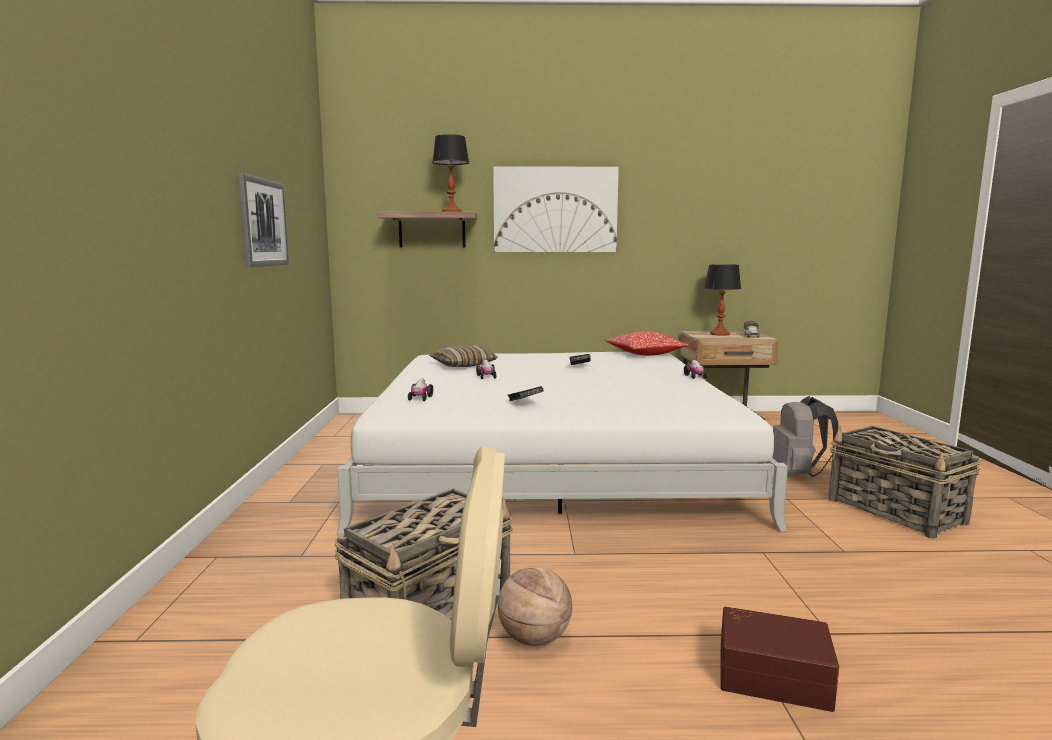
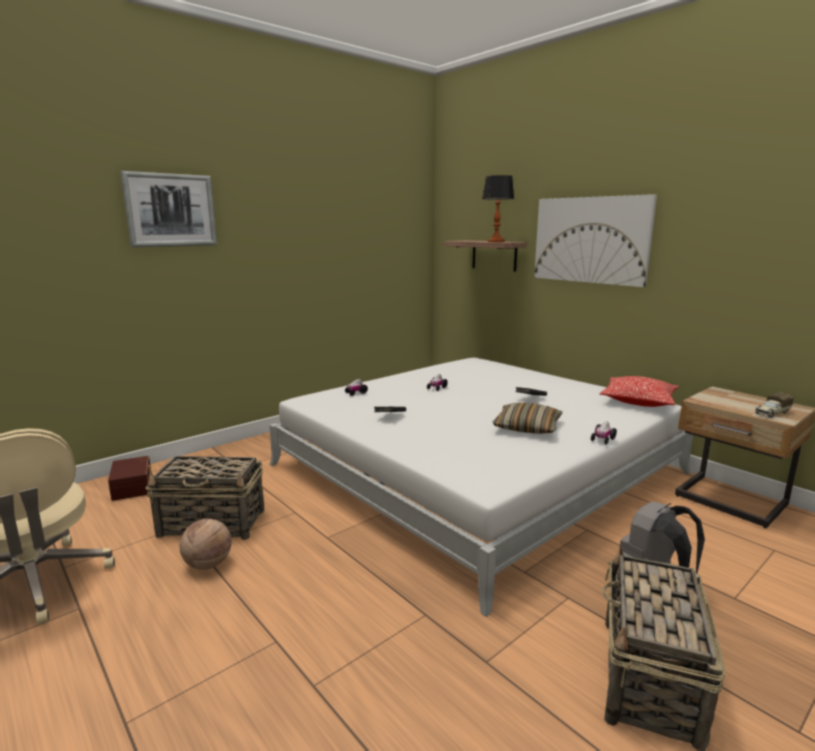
camera: 50 degrees right, 5 degrees up
picture [238,173,289,267] -> picture moved to [120,171,217,247]
pillow [429,345,498,367] -> pillow moved to [492,403,562,434]
table lamp [704,264,741,336] -> none
brown storage box [720,607,839,712] -> brown storage box moved to [108,456,151,501]

